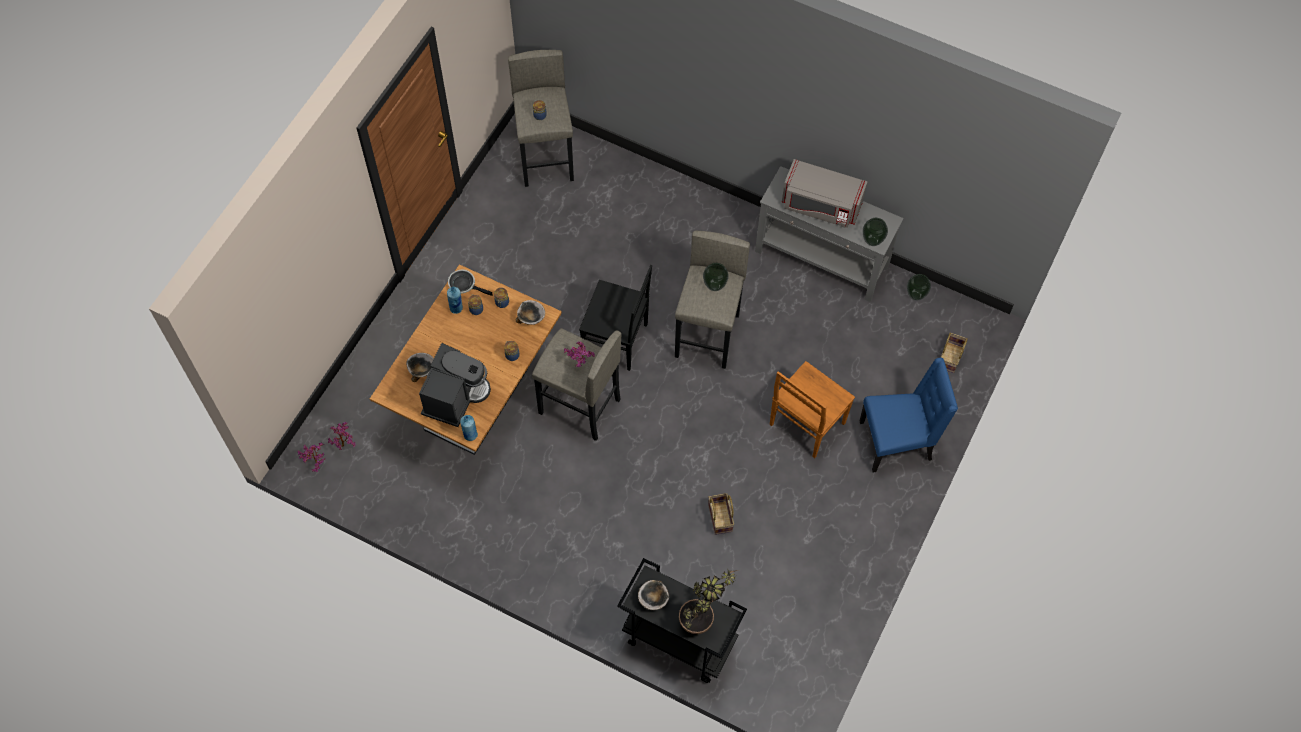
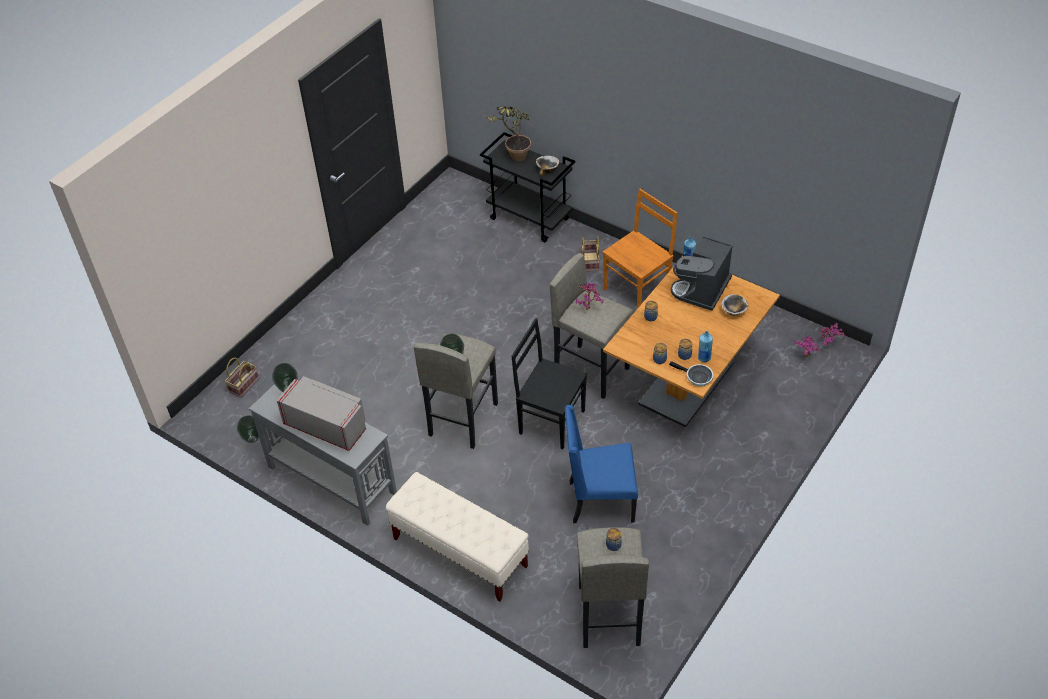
camera: 170 degrees left, 15 degrees down
bowl [515,300,545,325] -> none
basket [708,493,734,535] -> basket moved to [581,236,600,272]
brown chair [770,361,855,458] -> brown chair moved to [602,189,677,309]
blue chair [860,357,958,472] -> blue chair moved to [565,405,638,523]
none -> beige bench [386,472,529,601]

